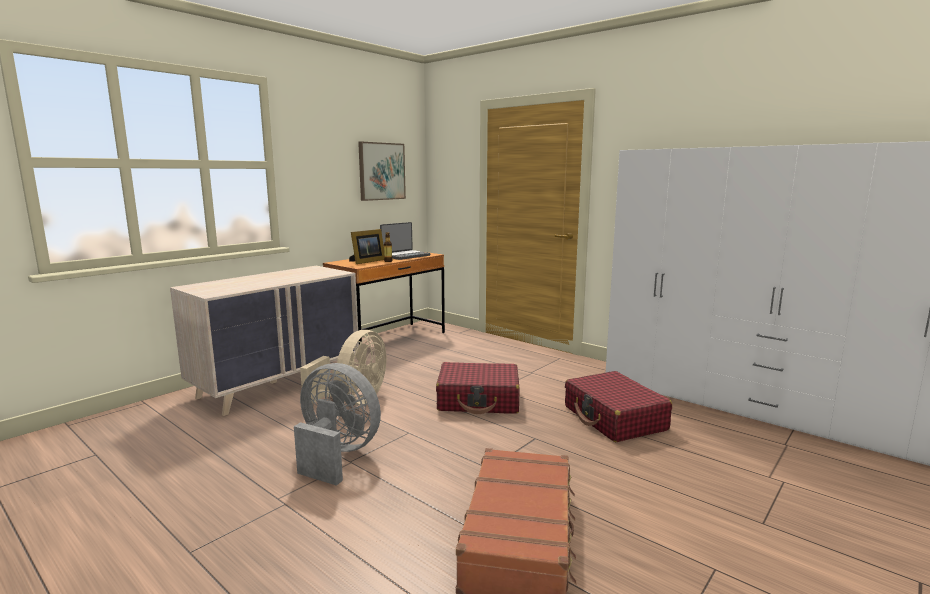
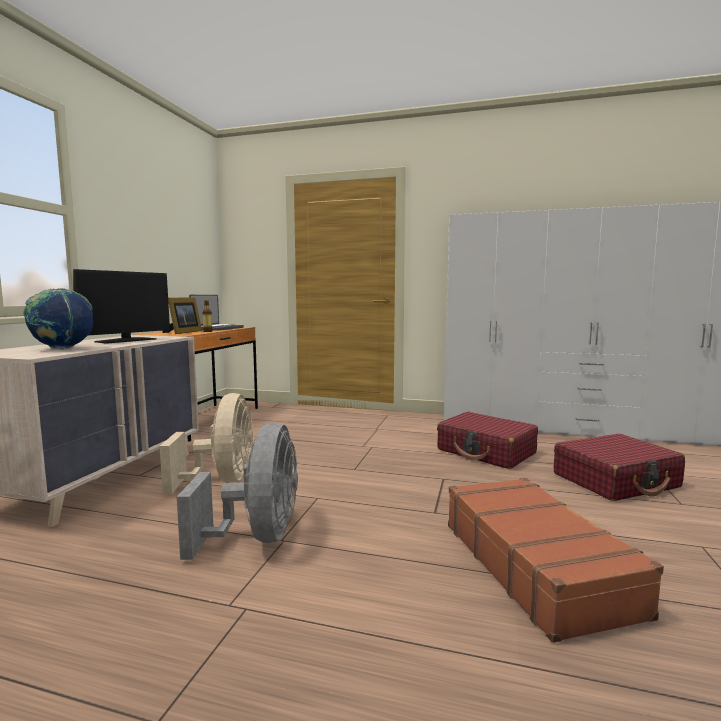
camera: 25 degrees left, 5 degrees down
grey fan [294,363,381,486] -> grey fan turned 90 degrees clockwise [177,423,298,560]
picture [358,142,406,201] -> none
red suitcase [436,362,520,414] -> red suitcase moved to [554,434,685,501]
none -> globe [23,288,93,349]
none -> monitor [73,269,170,344]

